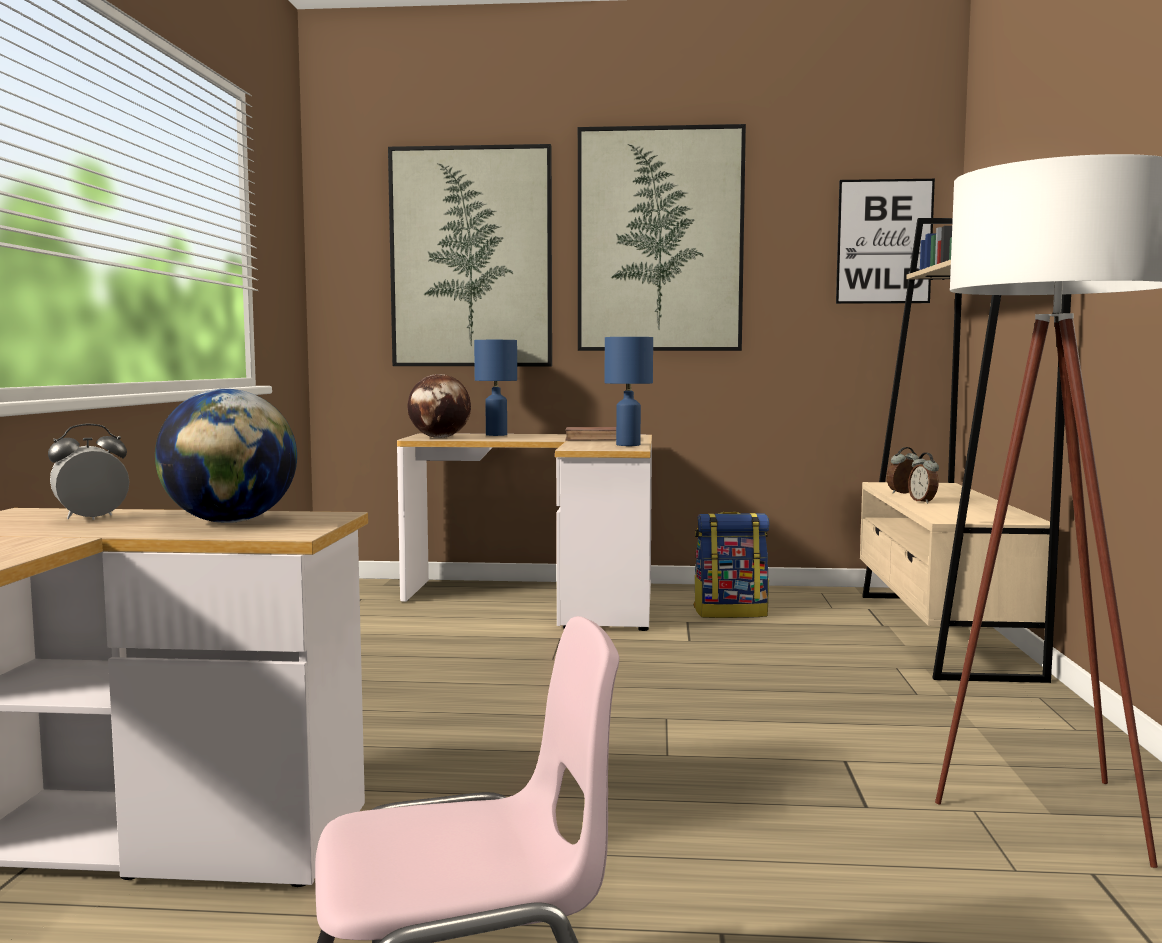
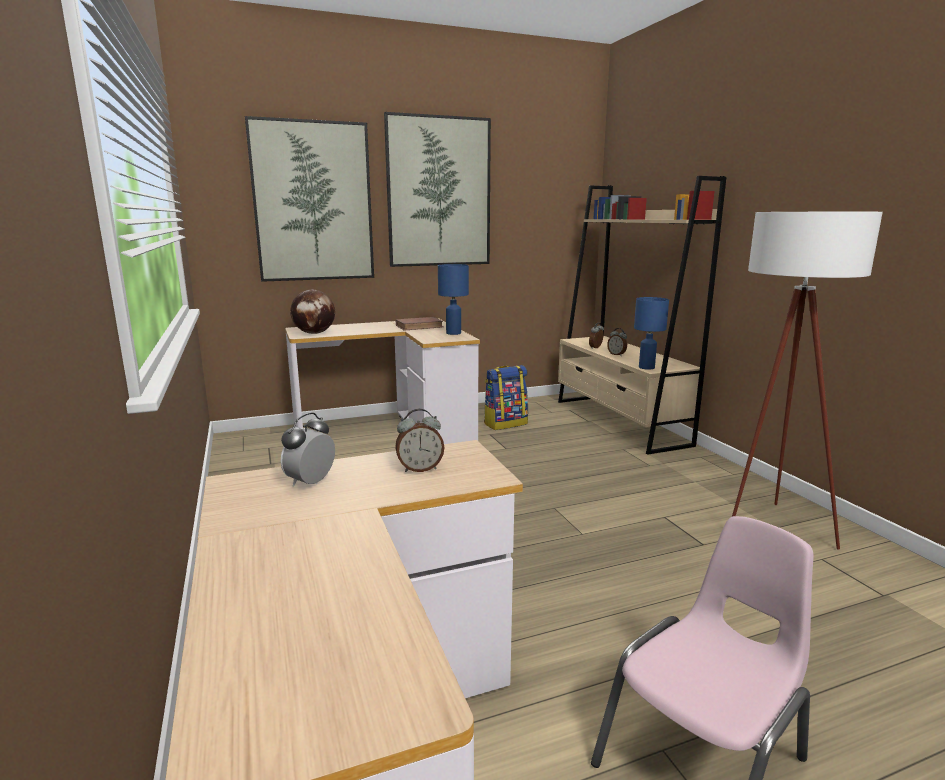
camera: 25 degrees left, 10 degrees up
globe [155,389,297,523] -> alarm clock [395,409,444,472]
blue table lamp [474,340,517,436] -> blue table lamp moved to [634,297,669,370]
picture [836,179,935,304] -> none

